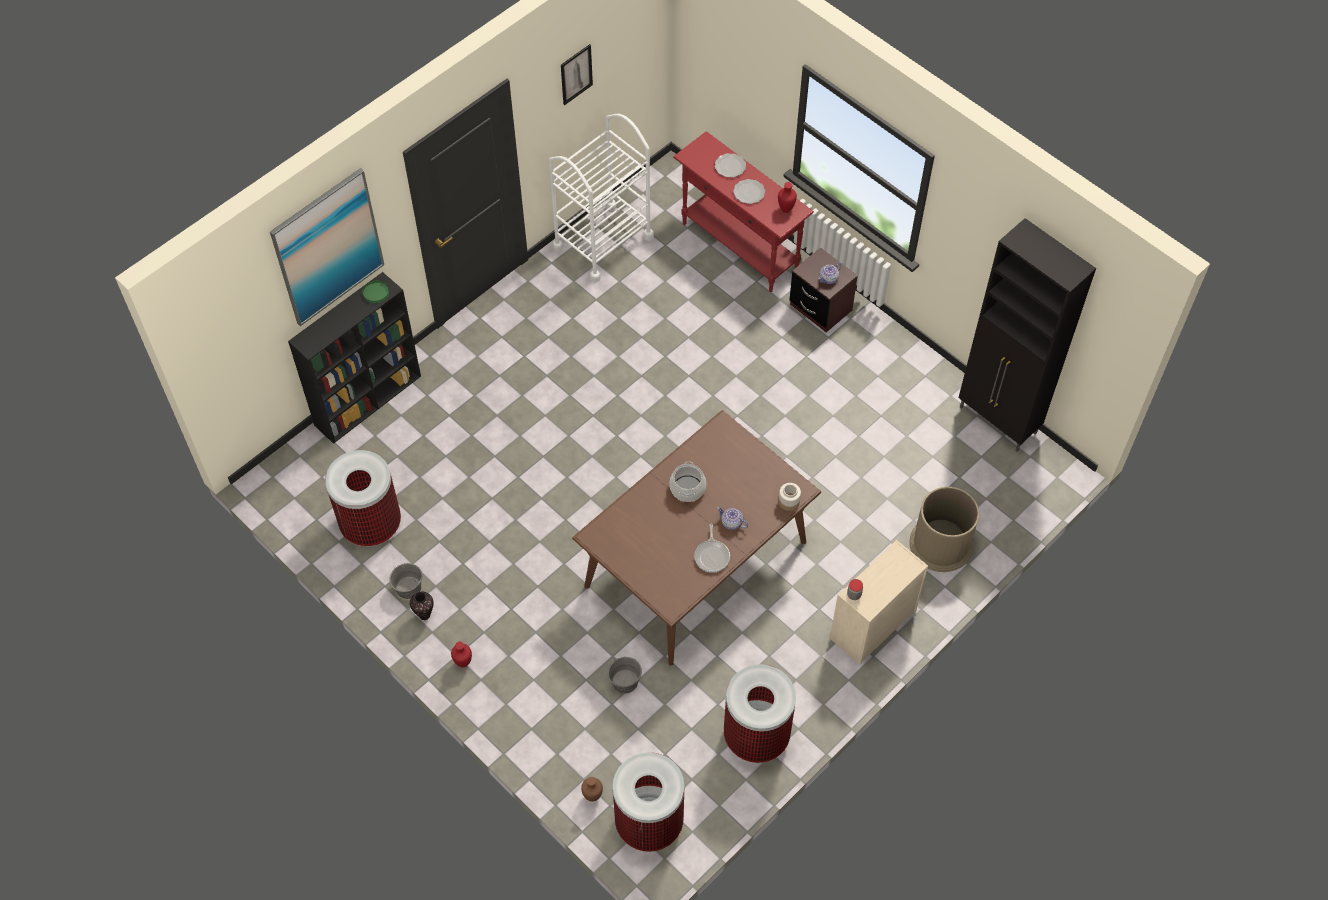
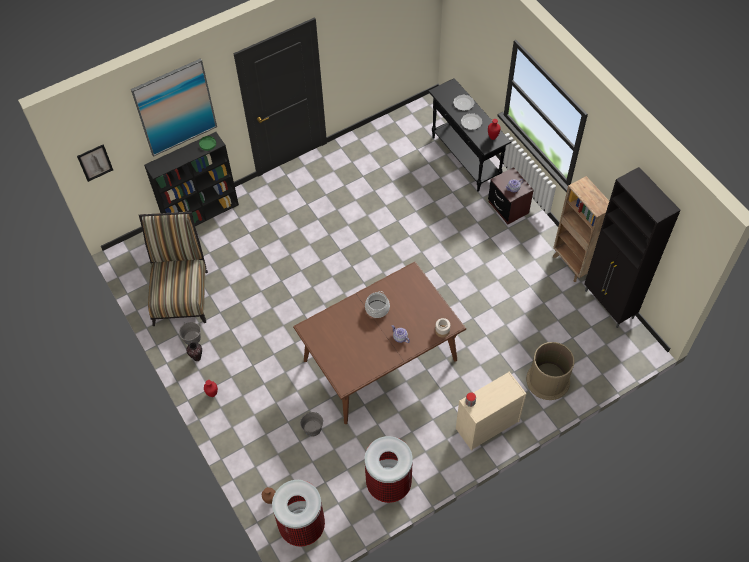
camera: 15 degrees right, 0 degrees up
trash can [325,450,401,546] -> chair [139,212,208,326]
white cart [549,114,654,283] -> none
picture [561,44,593,105] -> picture moved to [77,144,113,182]
red console table [673,131,814,292] -> black console table [428,78,511,192]
frying pan [694,524,730,573] -> none
none -> brown bookcase [553,176,609,282]

